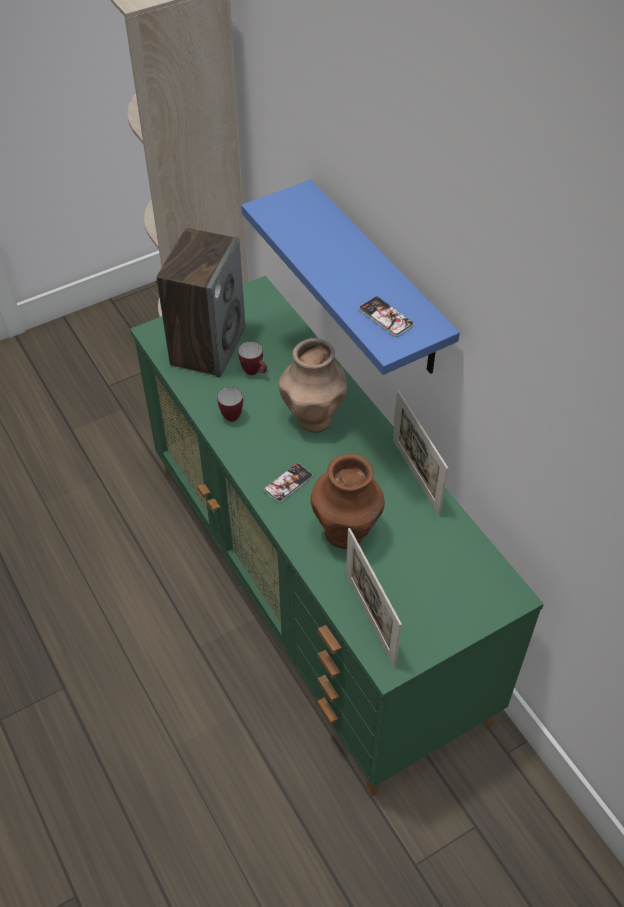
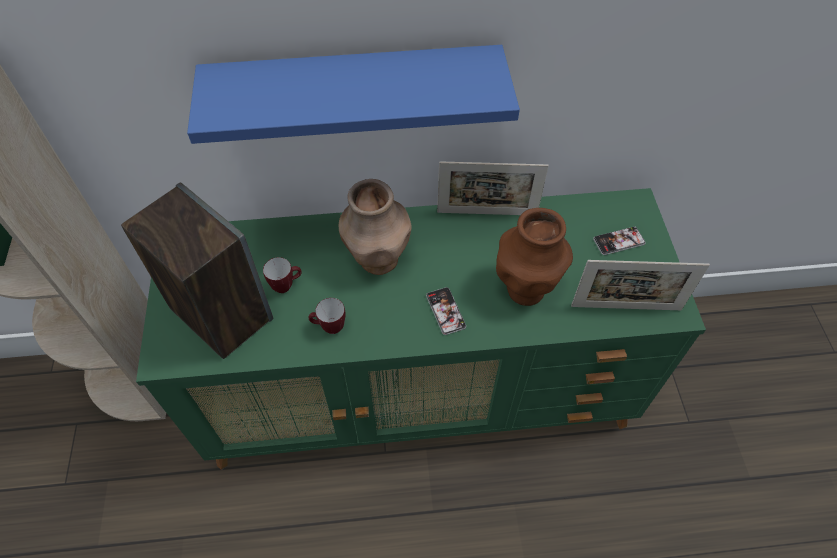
camera: 65 degrees left, 5 degrees up
phone [358,297,414,337] -> phone moved to [593,227,646,255]

